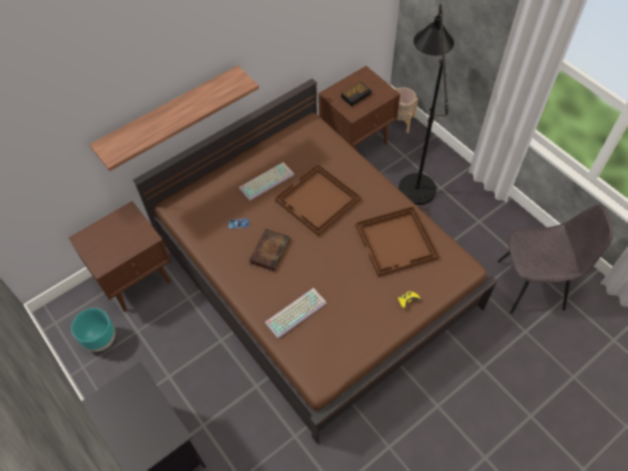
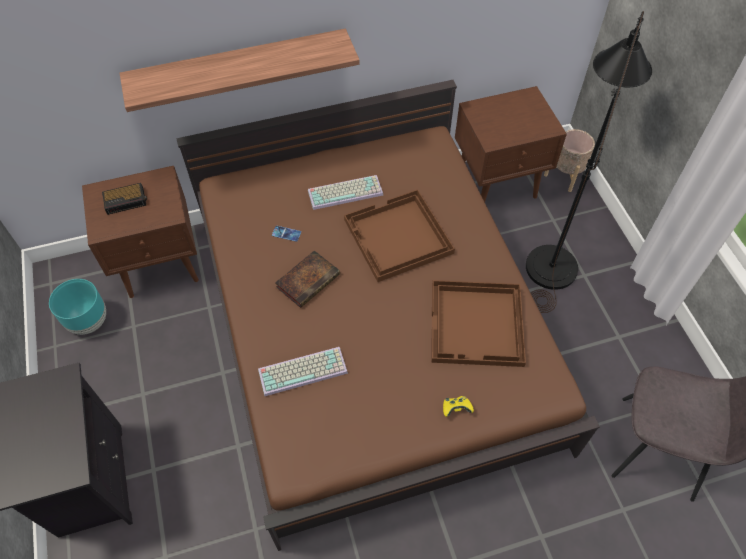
camera: 20 degrees right, 0 degrees up
alarm clock [341,82,372,106] -> alarm clock moved to [102,183,147,215]

